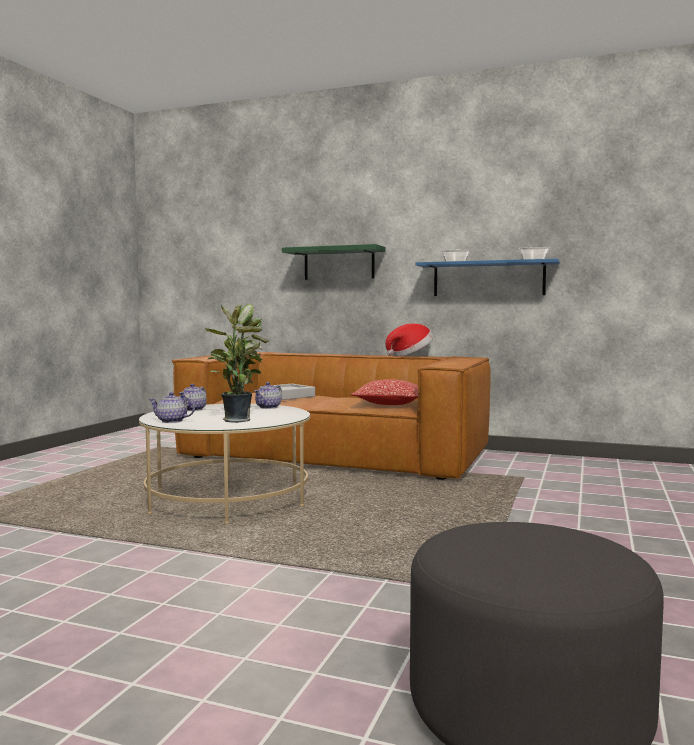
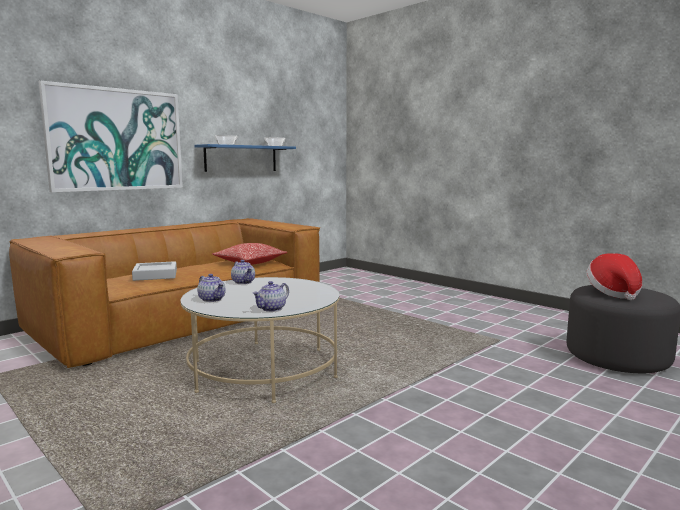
camera: 65 degrees left, 5 degrees up
potted plant [205,304,269,423] -> none
green shelf [282,244,386,280] -> picture [38,81,183,192]
hat [386,323,434,357] -> hat moved to [586,253,642,300]

